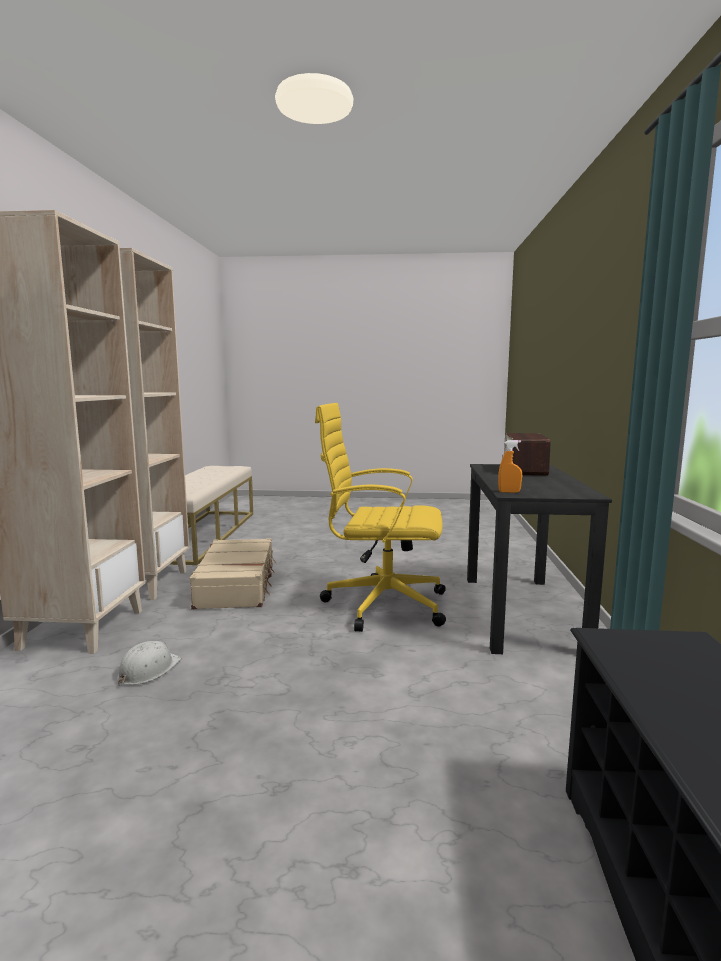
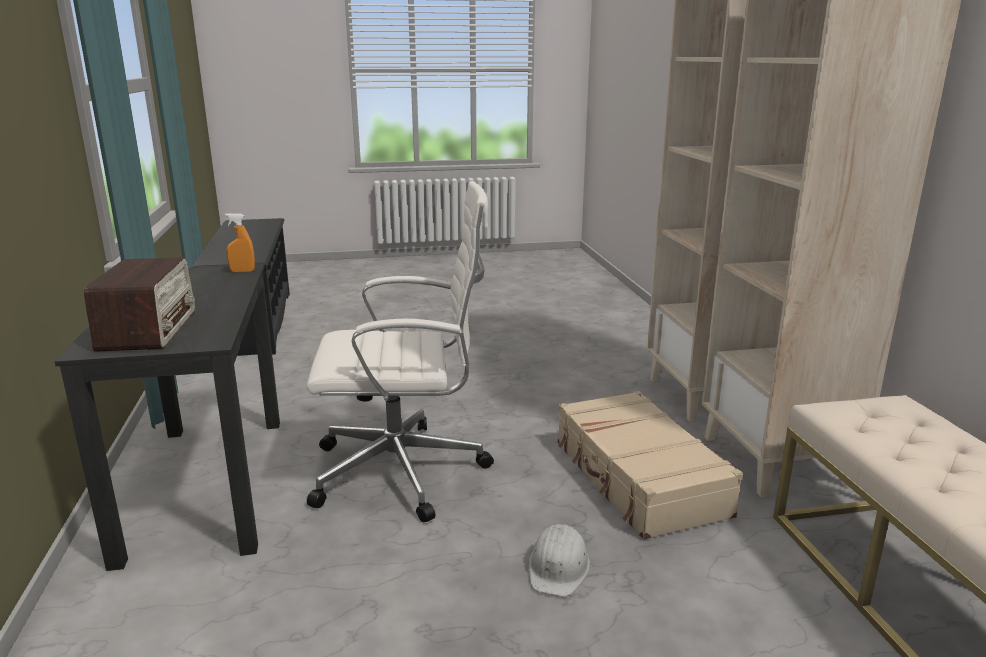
camera: 165 degrees right, 10 degrees up
white hard hat [117,641,181,685] -> white hard hat moved to [529,524,590,597]
yellow office chair [315,403,446,632] -> white office chair [306,181,494,522]

